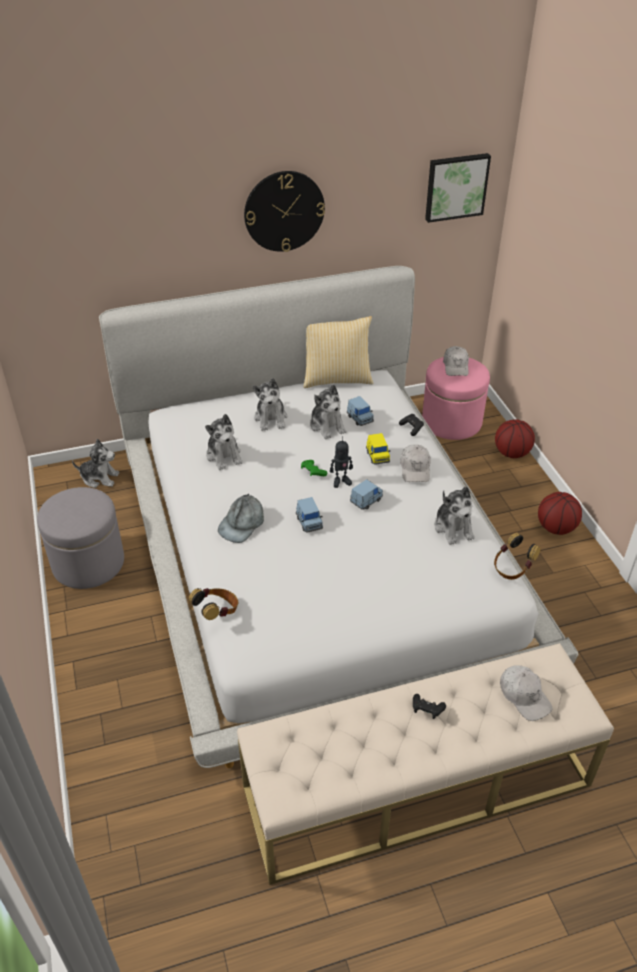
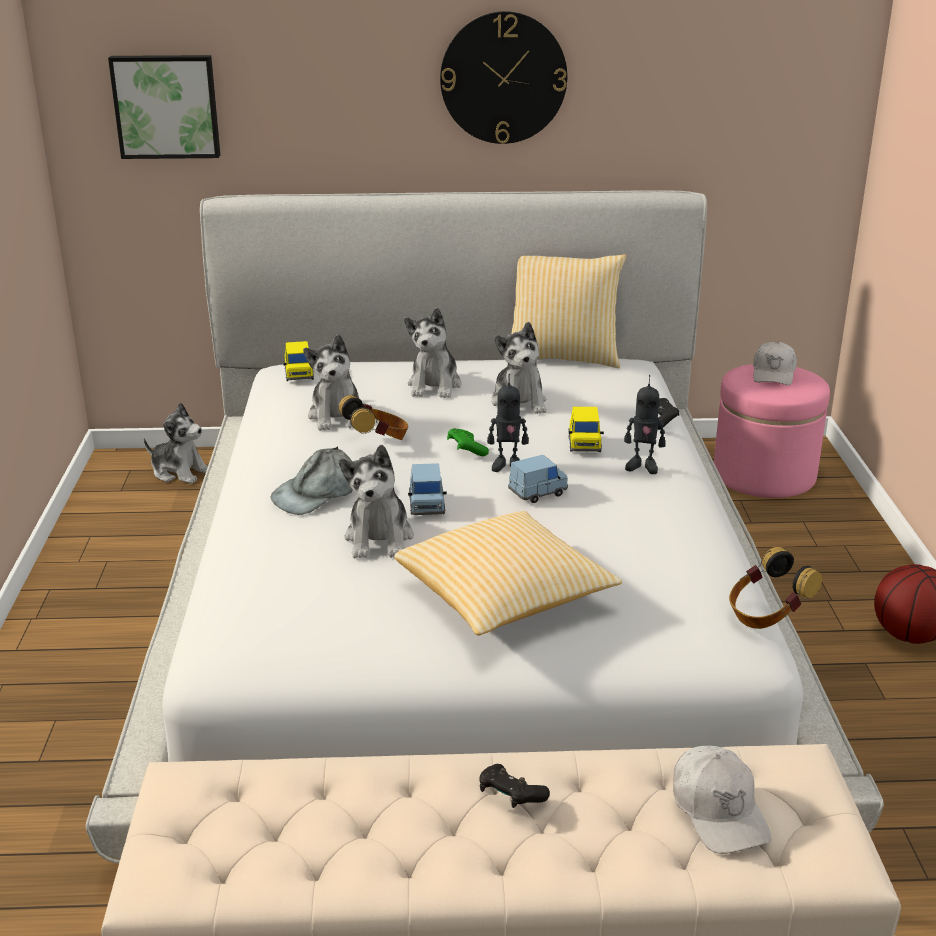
camera: 15 degrees right, 15 degrees down
grey ottoman [37,487,124,589] -> none
headphones [188,588,238,620] -> headphones moved to [339,395,408,440]
blue toy car [347,396,374,426] -> none
white cap [400,444,431,482] -> toy robot [624,375,666,474]
picture [425,153,491,223] -> picture moved to [108,55,220,159]
plush toy [434,486,475,545] -> plush toy moved to [339,445,414,558]
basketball [495,419,535,458] -> none
none -> yellow toy car [283,341,314,381]
none -> pillow [394,511,622,636]

